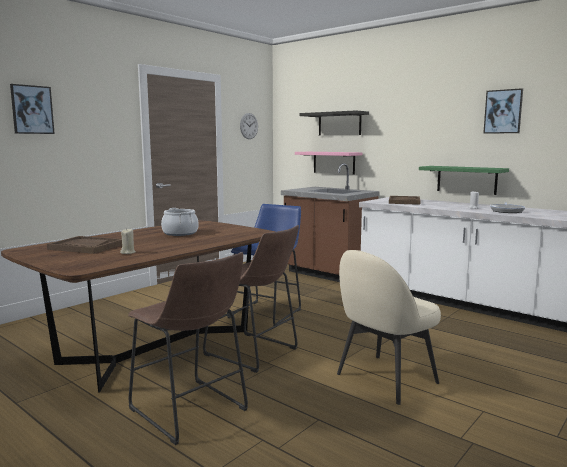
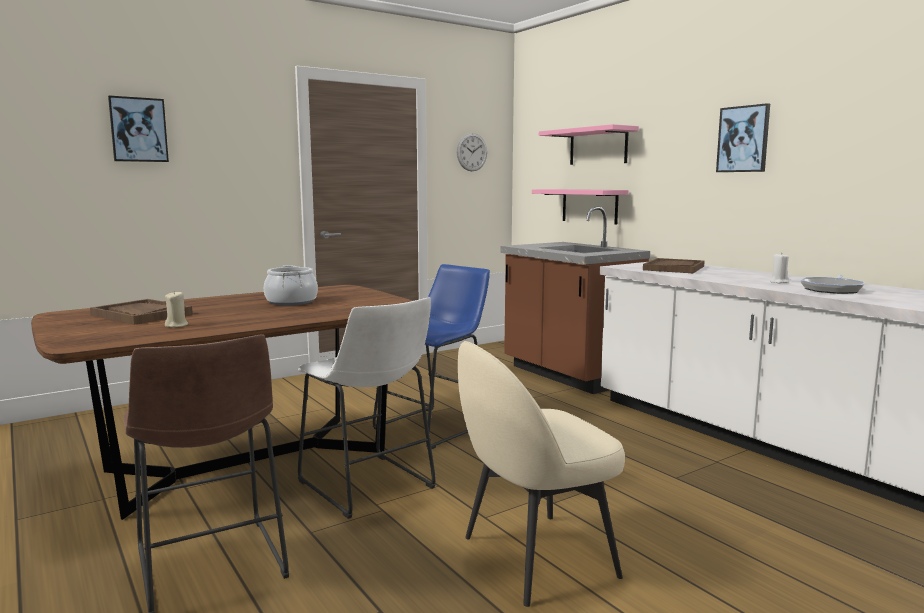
camera: 15 degrees right, 0 degrees up
brown stool [203,225,299,373] -> white stool [298,297,436,519]
black shelf [300,110,369,135] -> pink shelf [539,124,639,165]
green shelf [419,166,509,195] -> none
picture [483,88,523,134] -> picture moved to [716,103,770,172]

